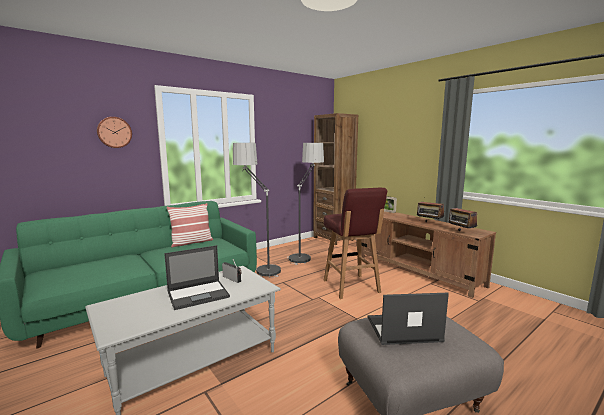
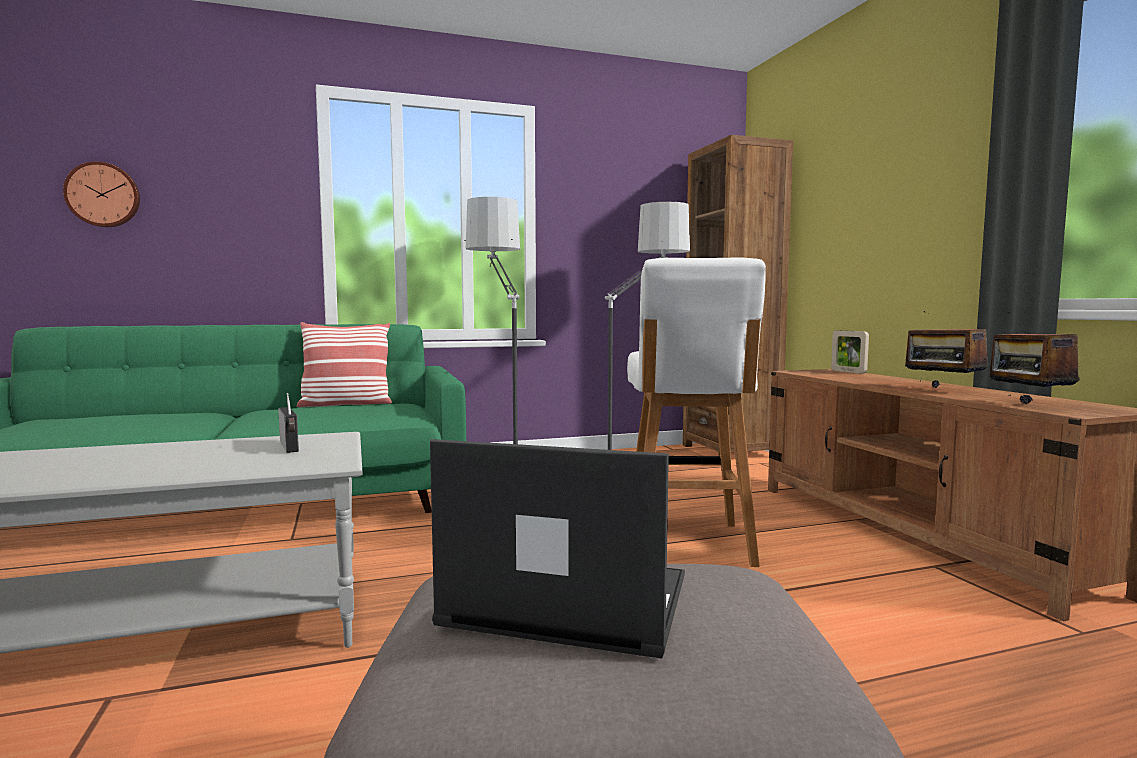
camera: 20 degrees right, 5 degrees down
wall clock [97,117,132,148] -> wall clock moved to [63,161,140,227]
laptop [164,245,230,310] -> none
red stool [323,188,387,299] -> white stool [627,258,766,567]

